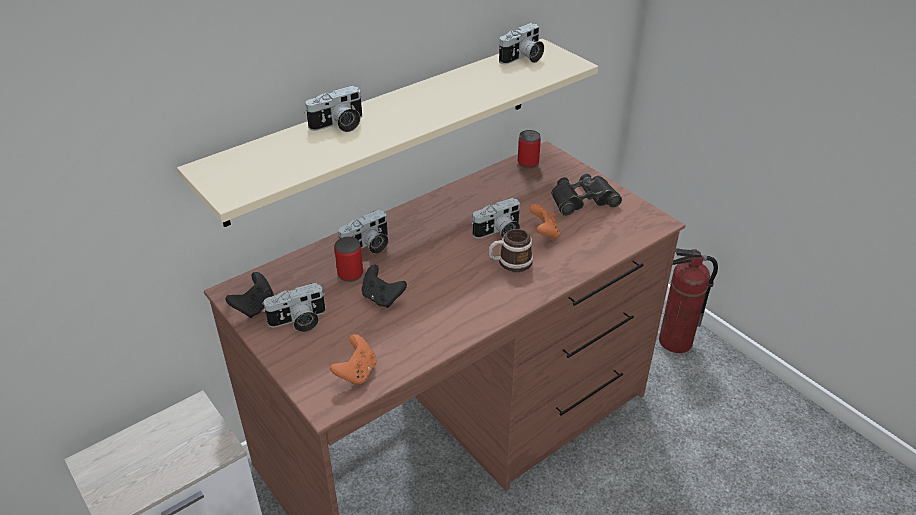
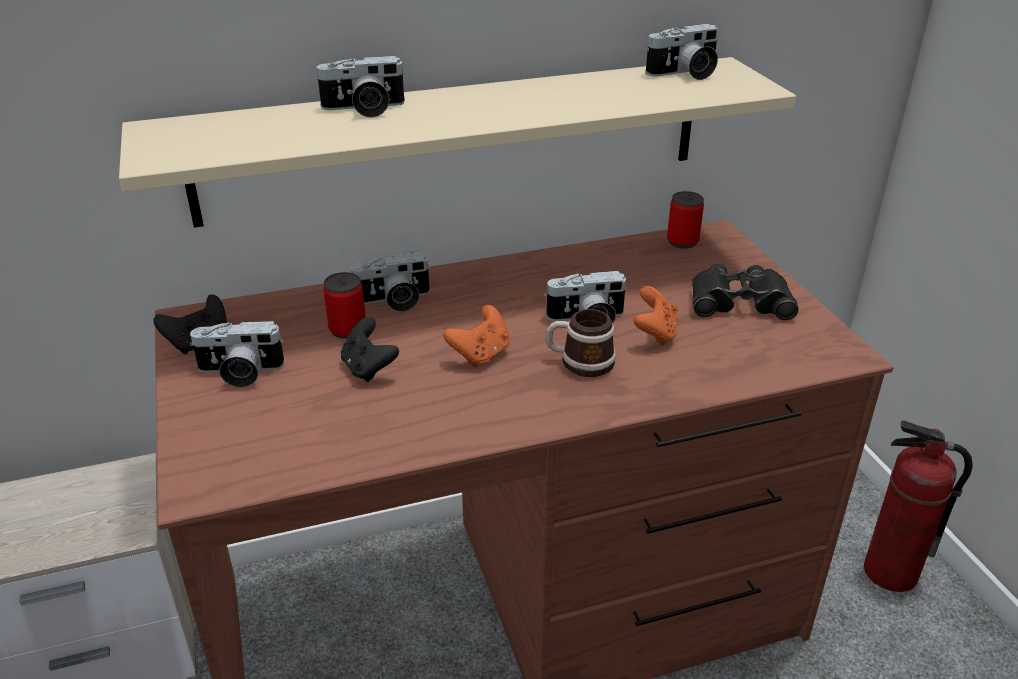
camera: 20 degrees right, 5 degrees down
orange game controller [330,334,377,386] -> orange game controller moved to [443,305,510,367]

